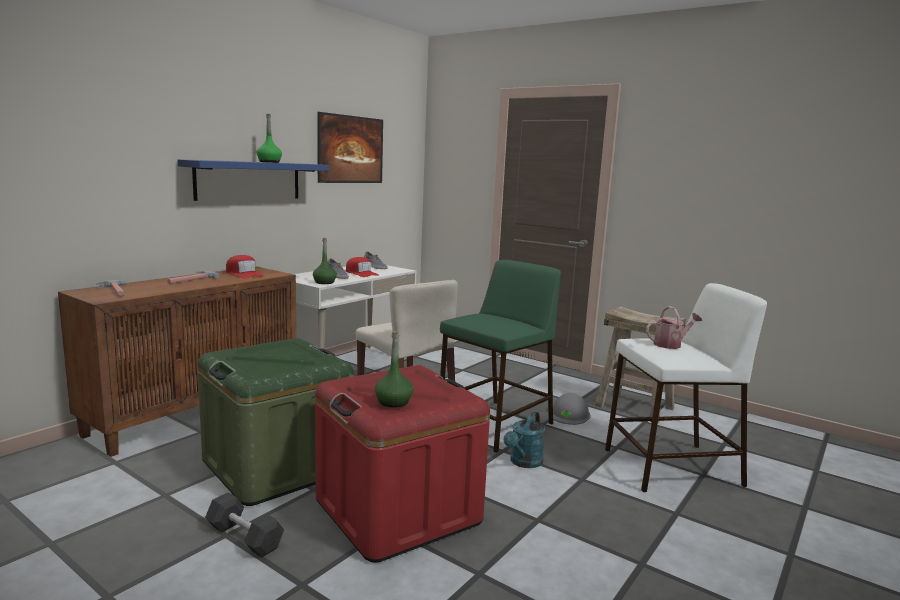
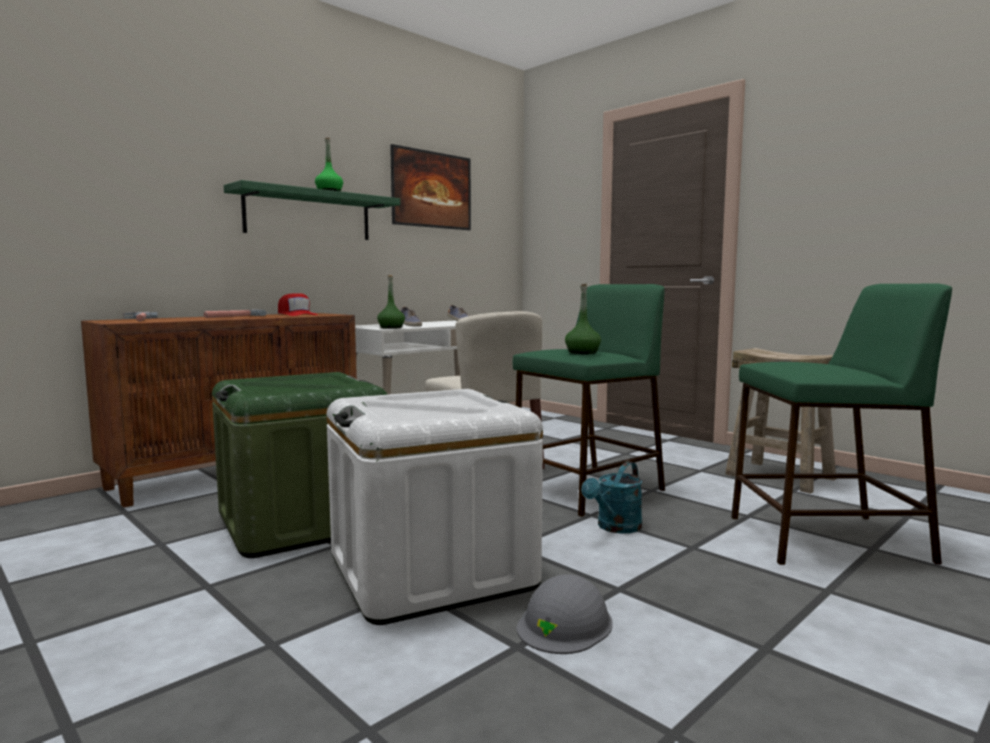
camera: 10 degrees right, 5 degrees down
blue shelf [178,159,329,201] -> green shelf [224,180,400,240]
black dumbbell [205,492,284,557] -> none
red storage box [315,365,490,563] -> white storage box [326,389,543,625]
red cap [346,257,379,277] -> none
green bottle [375,331,413,408] -> green bottle moved to [565,284,601,354]
grey hard hat [553,393,591,425] -> grey hard hat moved to [517,574,613,654]
white stool [605,283,767,492] -> green stool [731,283,952,565]
watering can [646,306,702,349] -> none

